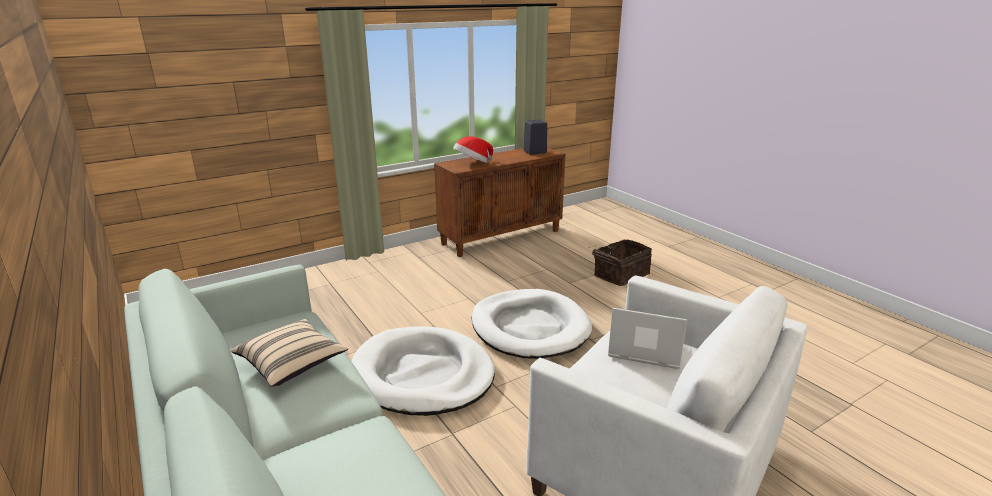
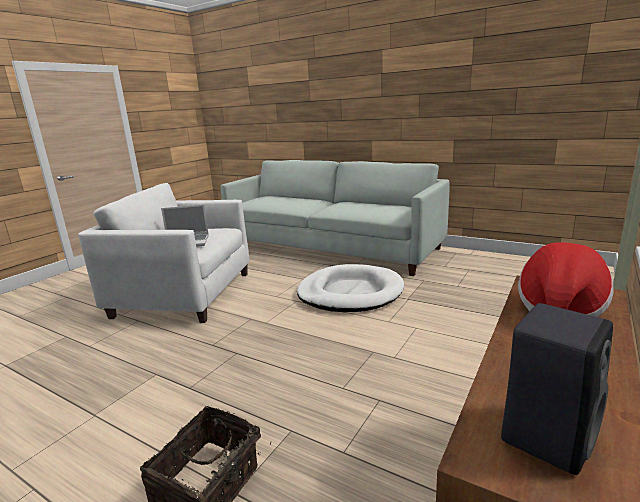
camera: 155 degrees right, 5 degrees down
beige pillow [231,319,348,387] -> none
white dog bed [471,289,592,359] -> none

